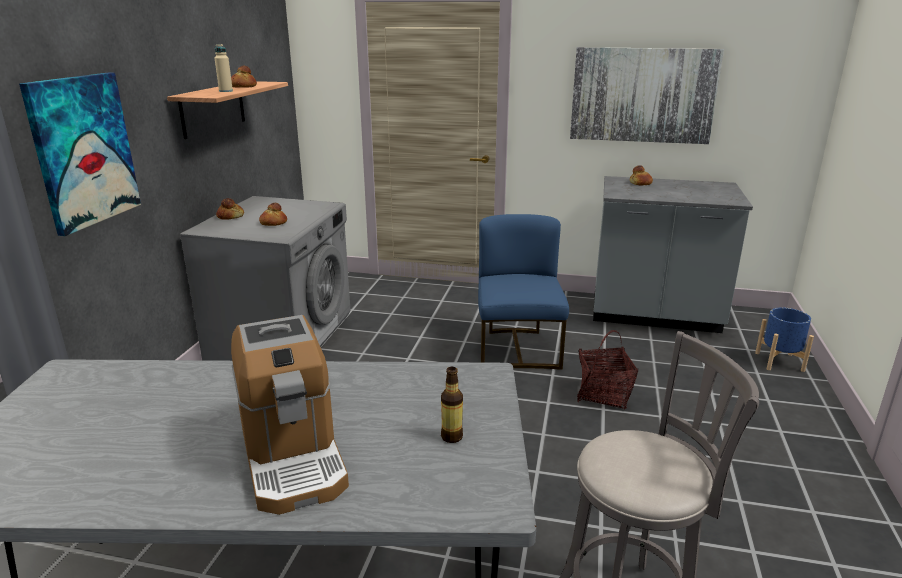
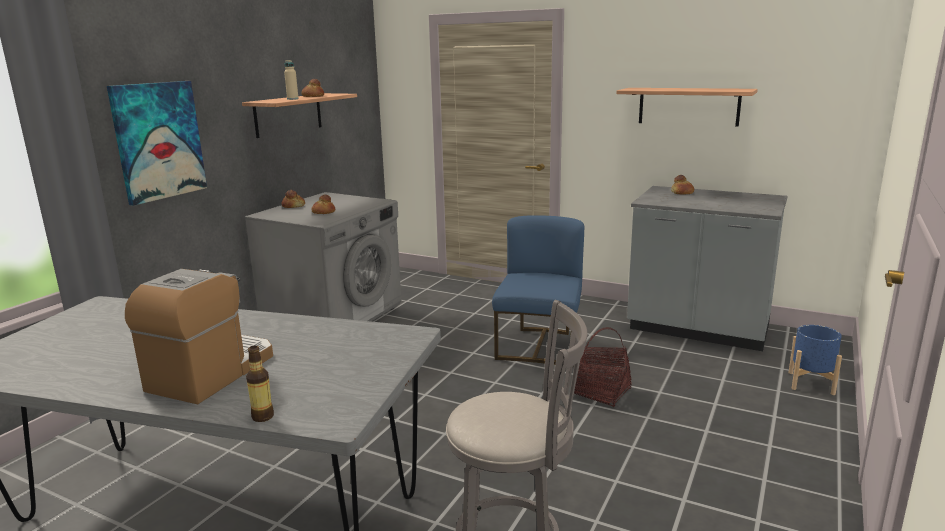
camera: 15 degrees right, 5 degrees down
coffee machine [231,315,349,515] -> coffee machine turned 150 degrees counterclockwise [125,269,273,405]
bottle [441,367,463,443] -> bottle moved to [246,346,274,422]
picture [570,47,724,144] -> shelf [616,88,758,126]

